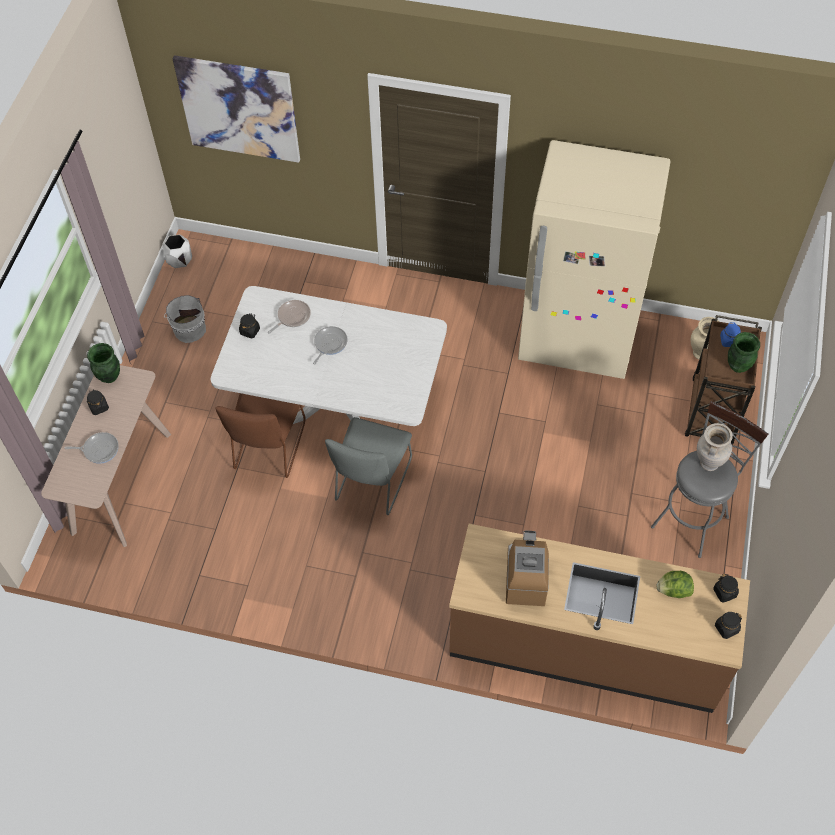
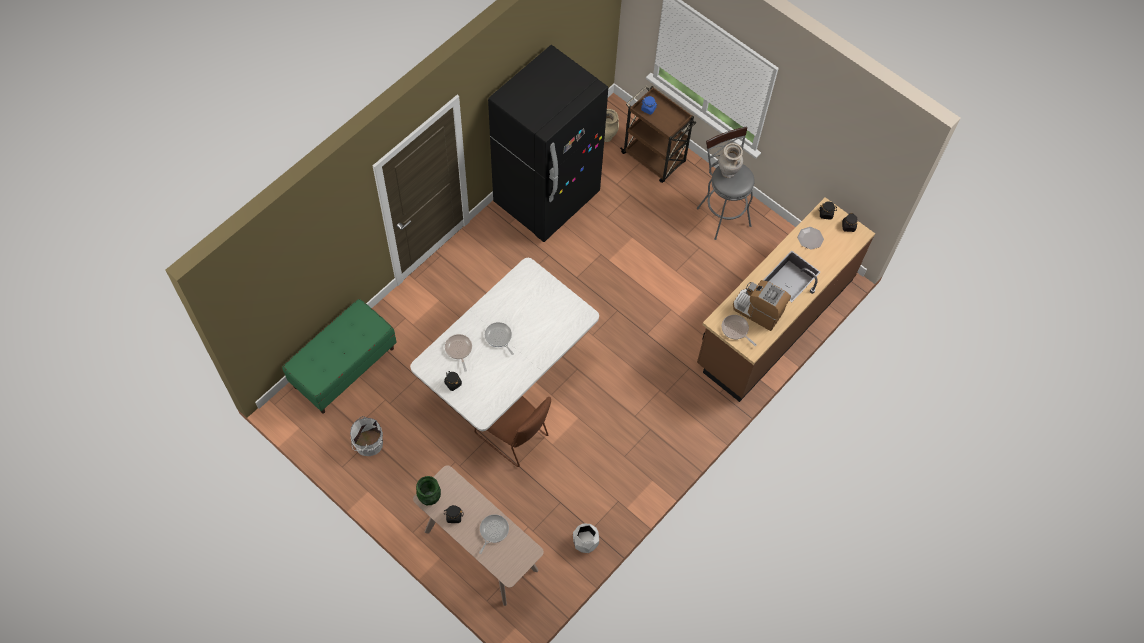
camera: 65 degrees left, 5 degrees up
white planter [162,235,192,268] -> white planter moved to [573,523,599,553]
picture [172,55,300,163] -> none
grey chair [325,417,412,515] -> none
beige fridge [518,140,671,379] -> black fridge [488,45,608,242]
lettuce [657,571,694,598] -> plate [798,227,824,250]
green vase [728,332,760,373] -> none
none -> green bench [282,299,397,414]
none -> frying pan [721,315,757,346]

